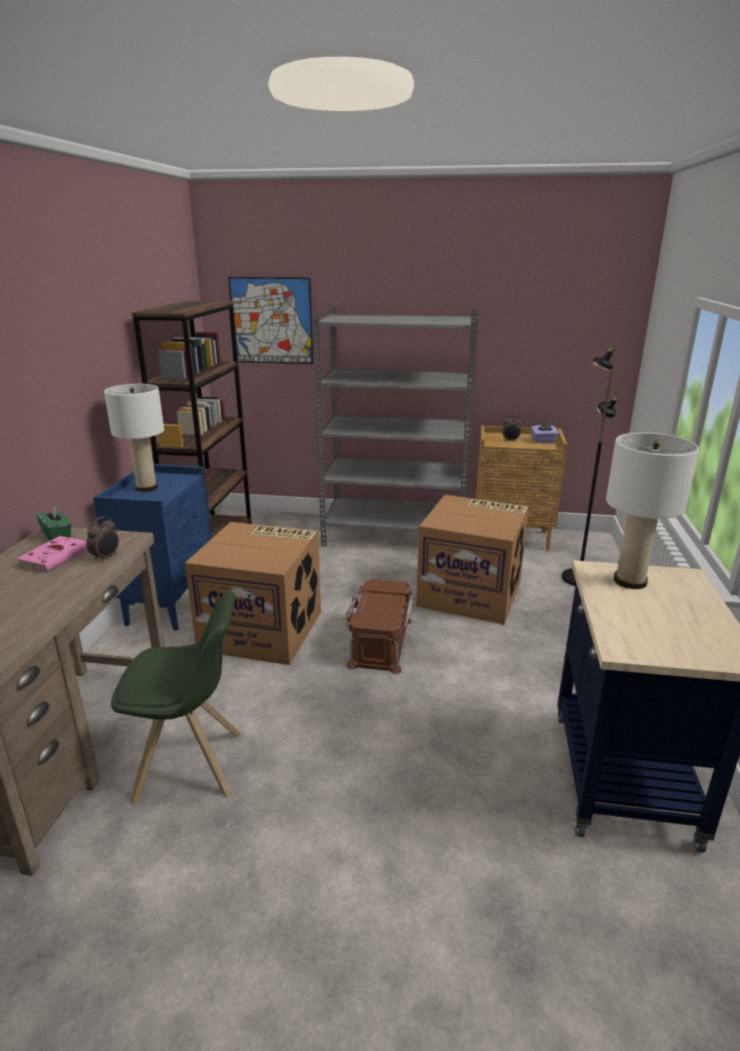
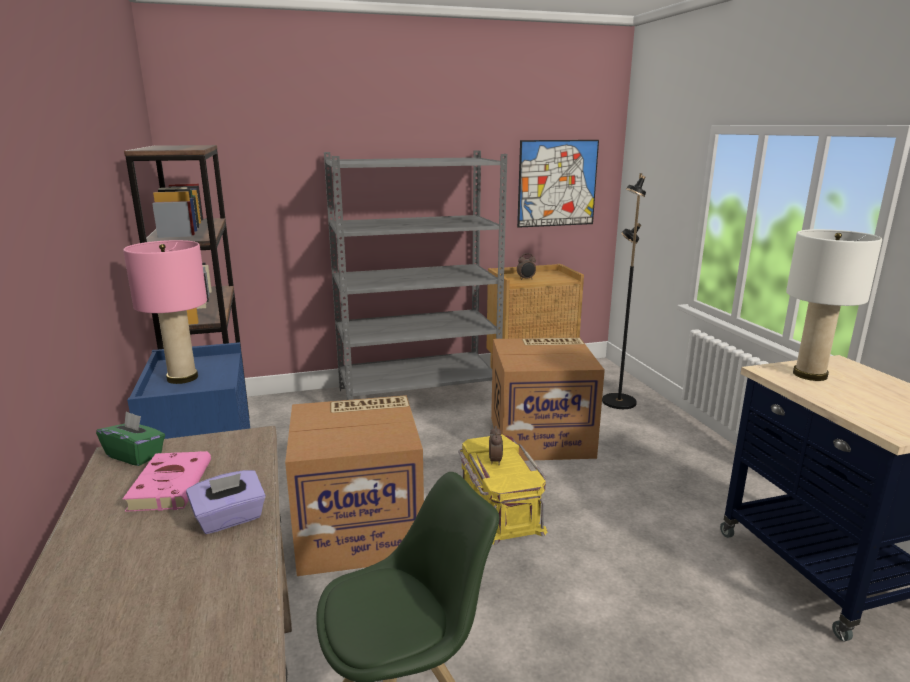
camera: 25 degrees left, 5 degrees down
alarm clock [86,517,119,562] -> alarm clock moved to [489,426,503,465]
white table lamp [104,384,164,492] -> pink table lamp [123,240,207,384]
picture [228,277,313,364] -> picture moved to [517,140,599,228]
brown storage box [345,579,414,675] -> yellow storage box [458,434,547,545]
purple tissue box [531,423,559,443] -> purple tissue box moved to [186,470,266,534]

